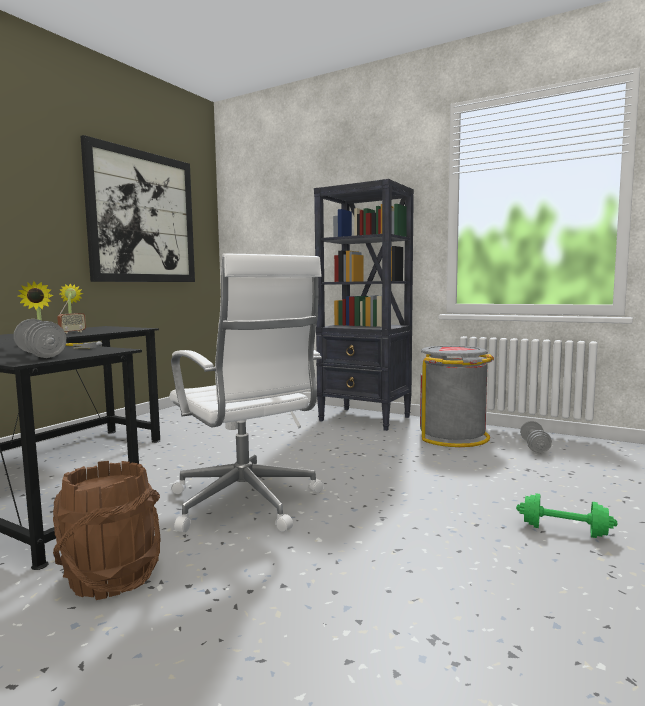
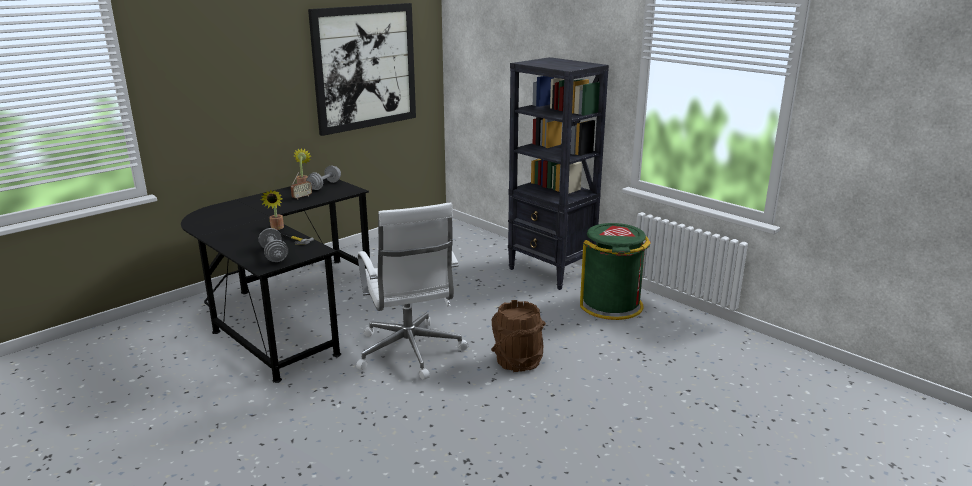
camera: 15 degrees right, 15 degrees up
brown bucket [53,461,160,600] -> brown bucket moved to [491,300,546,372]
grey trash can [420,346,494,447] -> green trash can [580,223,651,320]
green dumbbell [516,493,618,538] -> none
grey dumbbell [520,421,552,453] -> grey dumbbell moved to [306,166,341,190]

